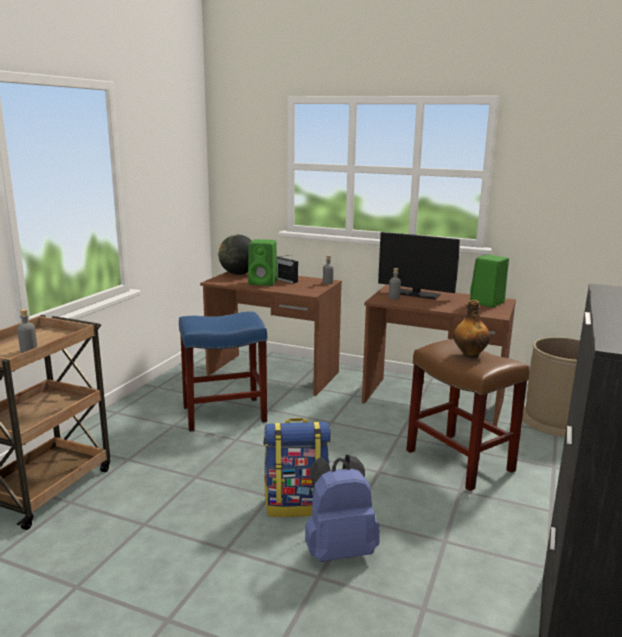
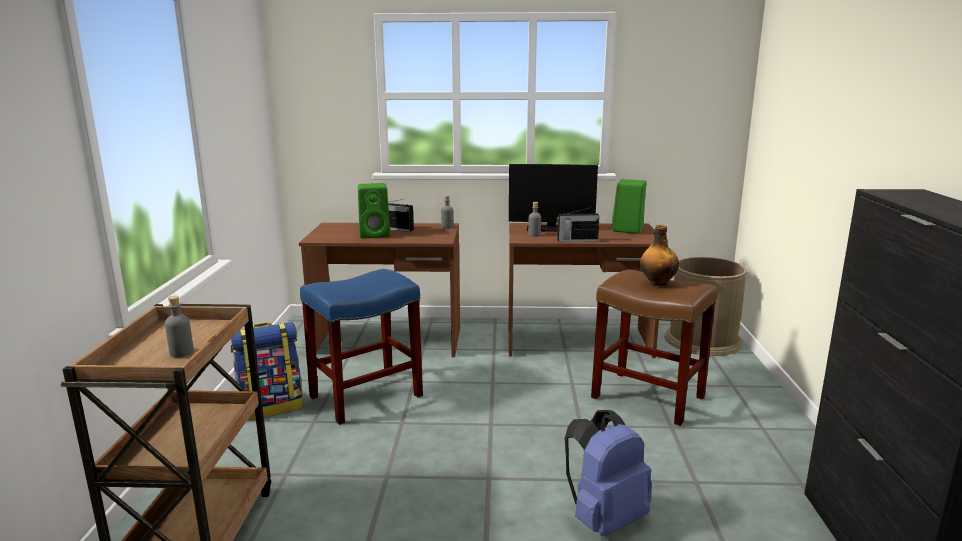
camera: 20 degrees left, 0 degrees up
globe [218,235,252,275] -> none
backpack [263,418,331,517] -> backpack moved to [230,322,303,420]
none -> radio [557,207,600,242]

